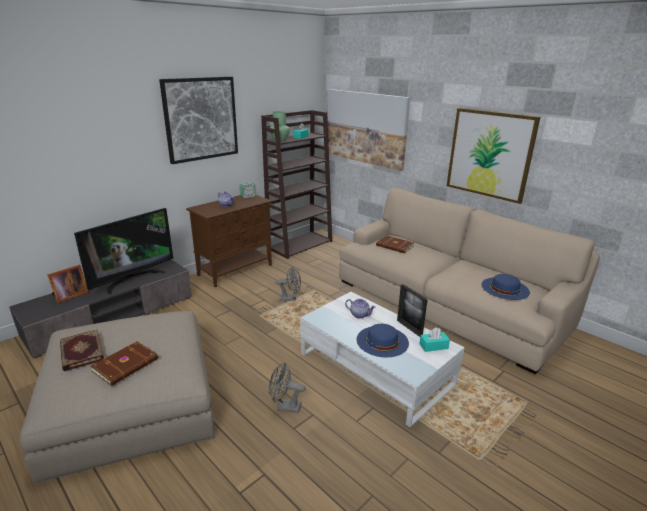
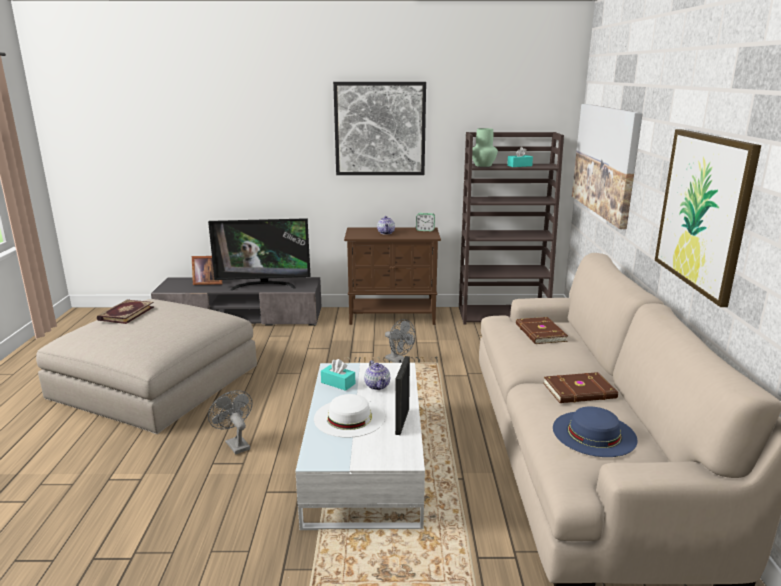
camera: 45 degrees right, 5 degrees down
brown book [91,341,158,386] -> brown book moved to [543,372,618,403]
blue hat [357,324,409,357] -> white hat [314,394,385,438]
turquoise tissue box [419,328,450,352] -> turquoise tissue box moved to [321,359,355,391]

